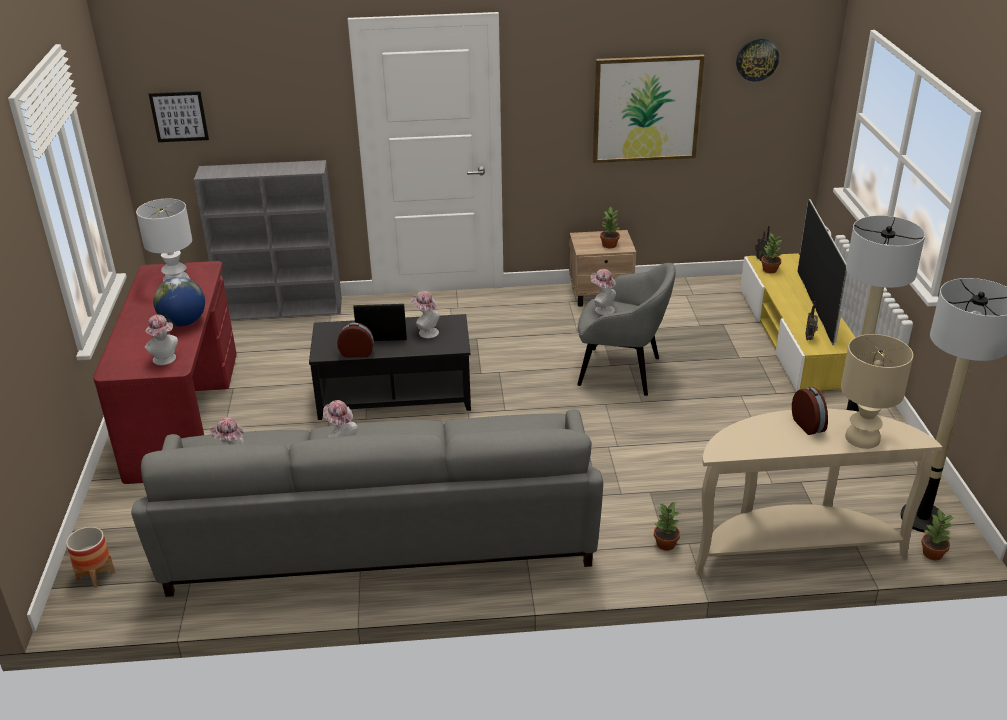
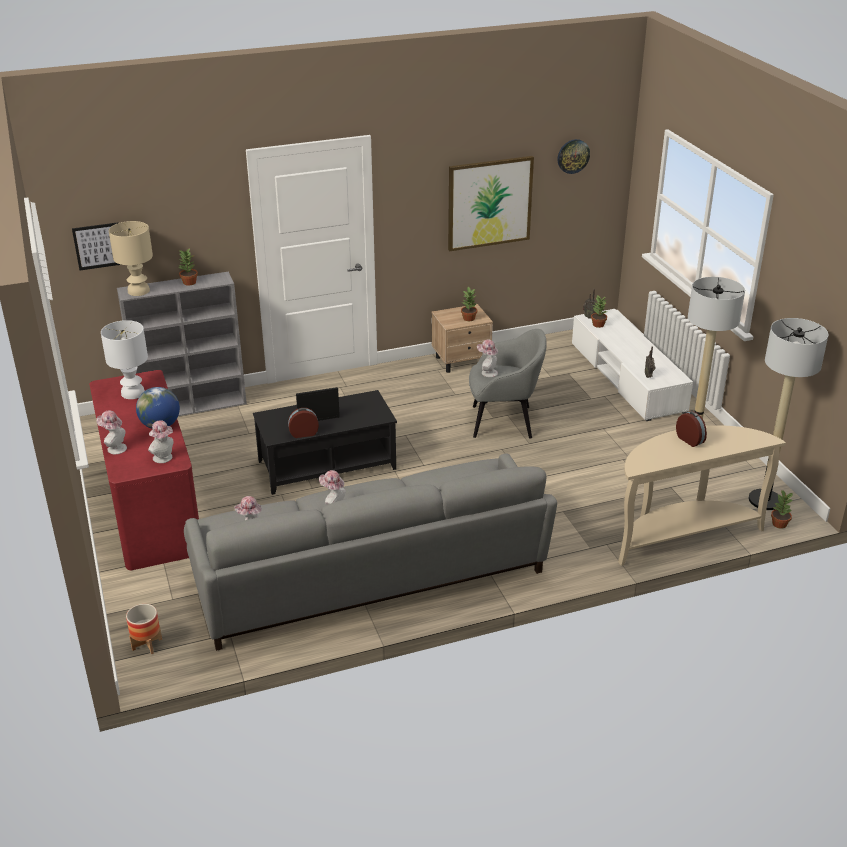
camera: 15 degrees left, 0 degrees up
hat [411,291,440,338] -> hat moved to [96,410,127,454]
potted plant [654,502,681,551] -> potted plant moved to [178,249,198,286]
yellow tv stand [740,253,855,392] -> white tv stand [572,309,693,421]
television [797,199,848,345] -> none
beige table lamp [841,334,913,449] -> beige table lamp moved to [109,221,153,296]

